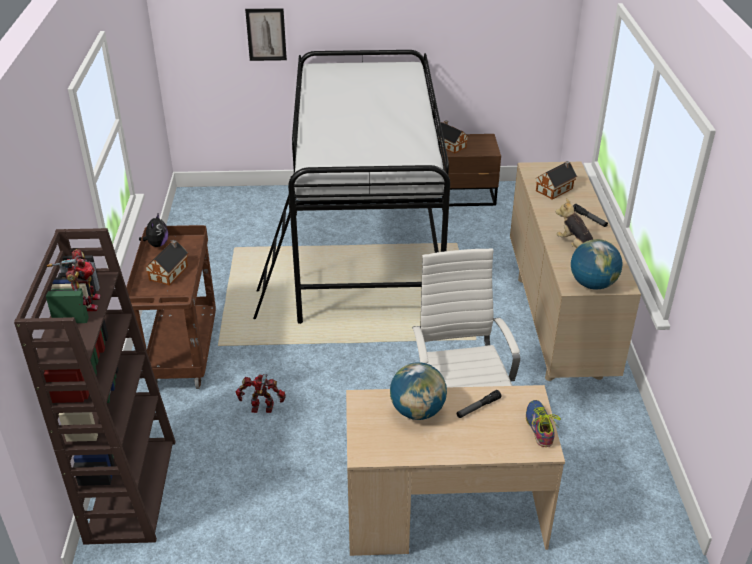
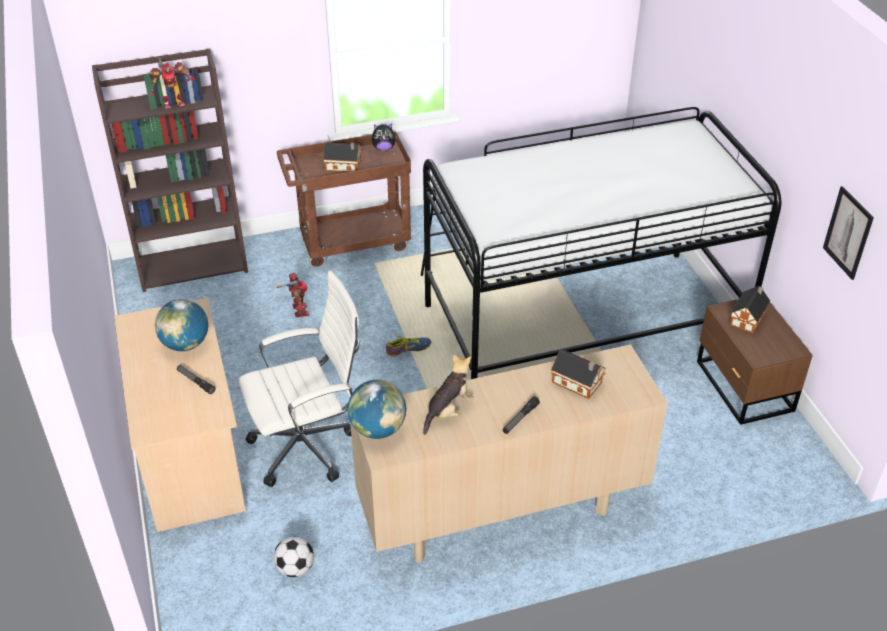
camera: 75 degrees right, 5 degrees up
picture [245,8,287,61] -> picture moved to [823,186,874,280]
shoe [526,400,561,447] -> shoe moved to [386,334,431,357]
none -> football [274,536,314,577]

